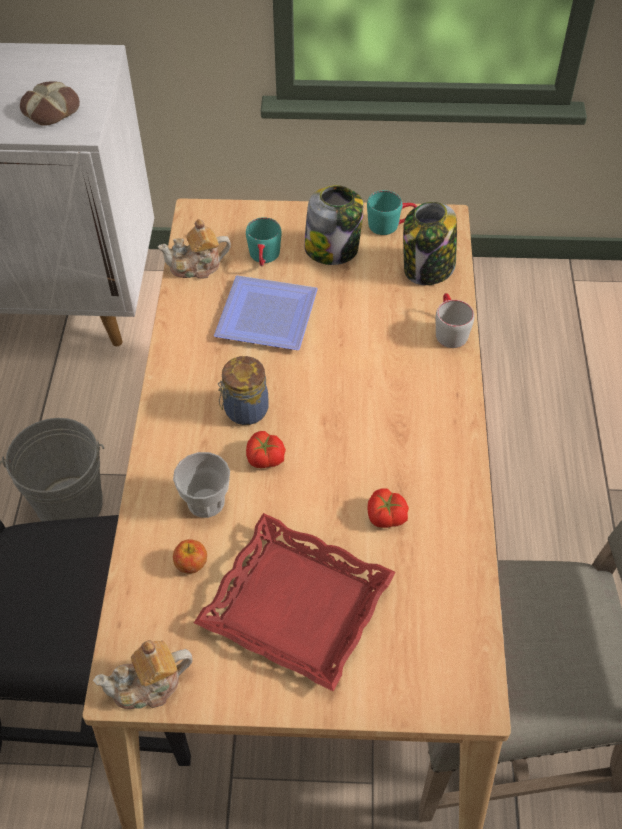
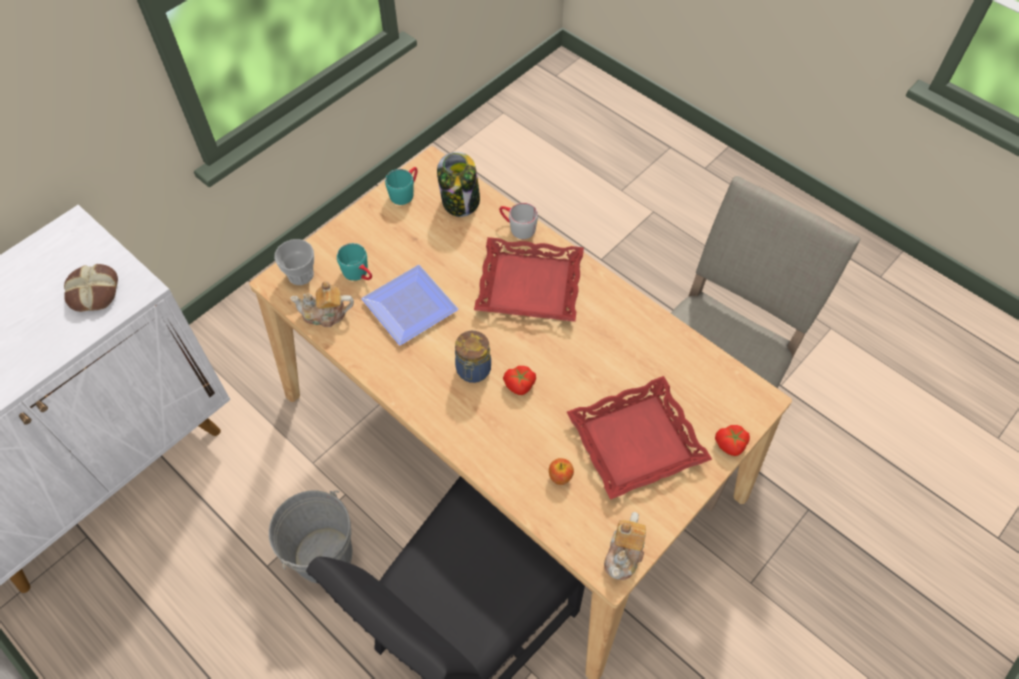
camera: 50 degrees left, 5 degrees up
teapot [158,219,231,279] -> teapot turned 60 degrees clockwise [290,281,354,327]
cup [173,452,230,518] -> cup moved to [274,239,314,285]
jar [304,185,364,265] -> none
tomato [367,488,409,528] -> tomato moved to [715,425,750,456]
none -> red tray [474,237,584,322]

